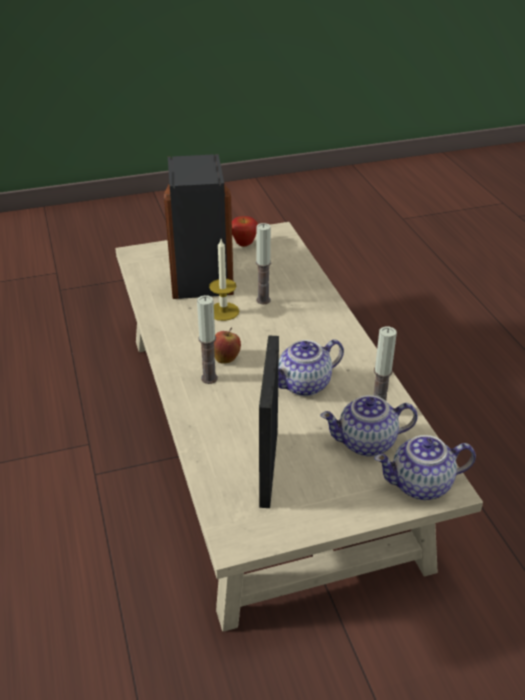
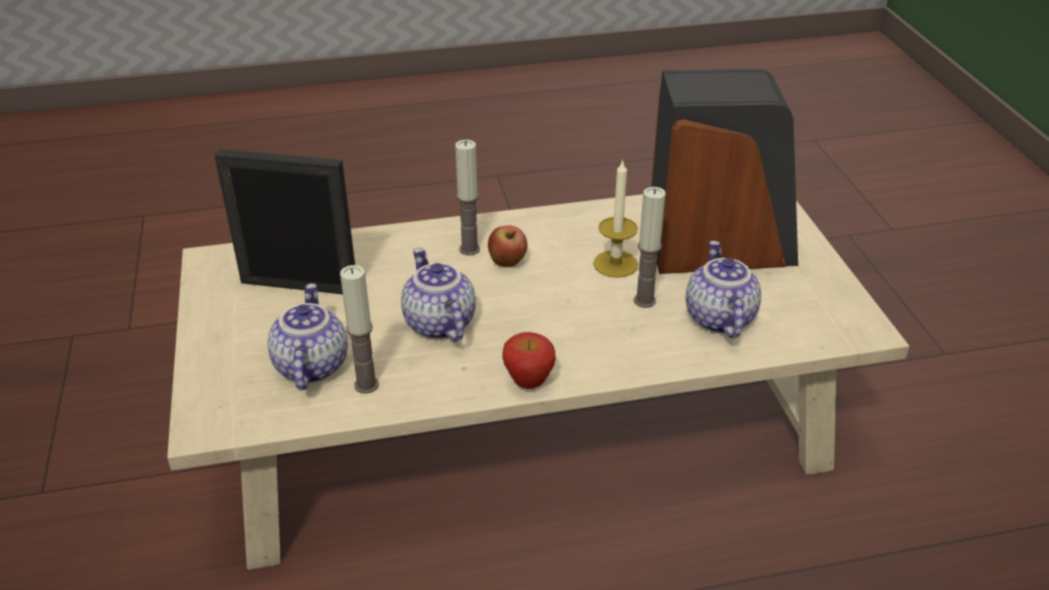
camera: 95 degrees right, 0 degrees up
apple [232,216,258,247] -> apple moved to [502,332,556,389]
teapot [374,435,476,500] -> teapot moved to [686,241,761,338]

